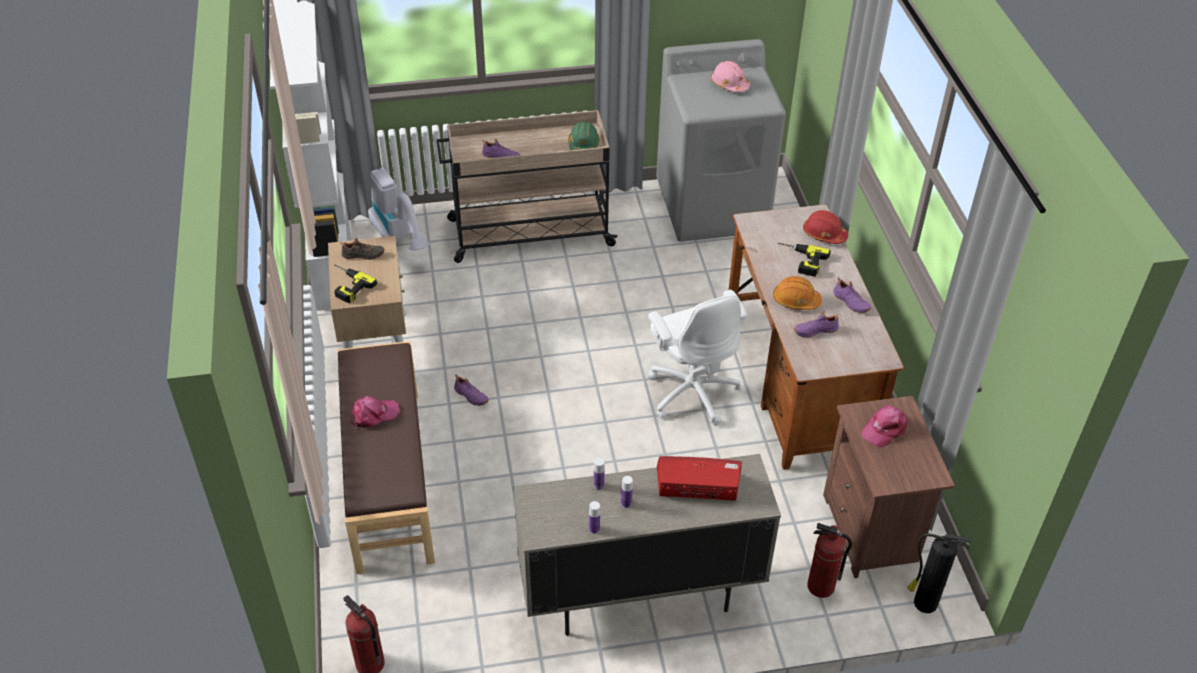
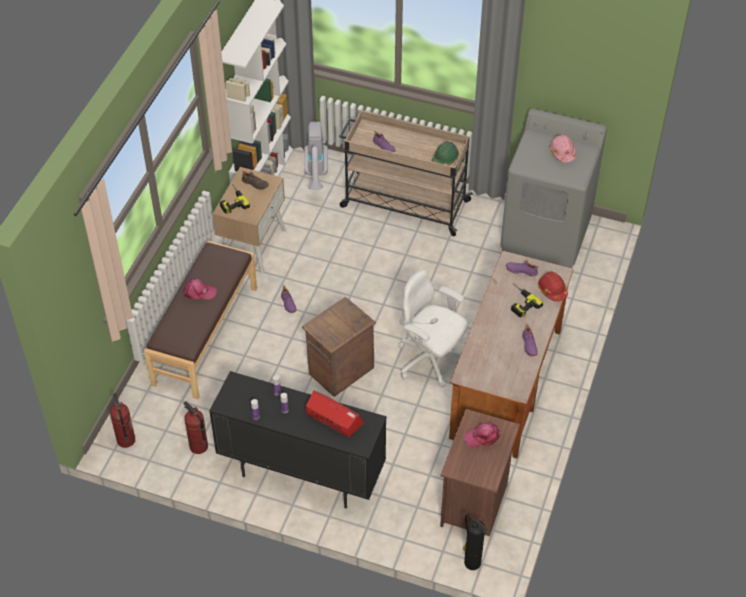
camera: 30 degrees right, 5 degrees up
beige cabinet [514,454,781,636] -> black cabinet [209,371,387,509]
white office chair [648,290,747,425] -> white office chair turned 120 degrees clockwise [398,270,468,387]
orange hard hat [773,276,822,310] -> none
purple shoe [794,311,841,338] -> purple shoe moved to [506,259,539,277]
fire extinguisher [807,523,852,598] -> fire extinguisher moved to [184,401,208,454]
none -> crate [302,297,376,397]

